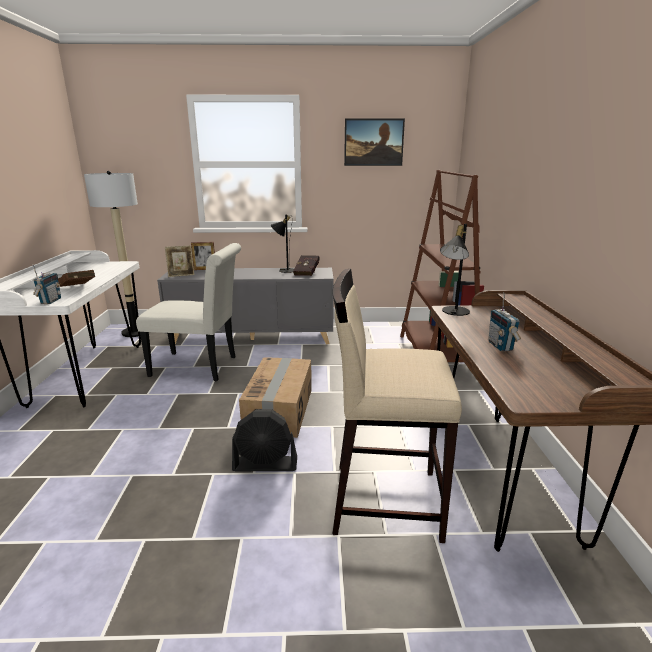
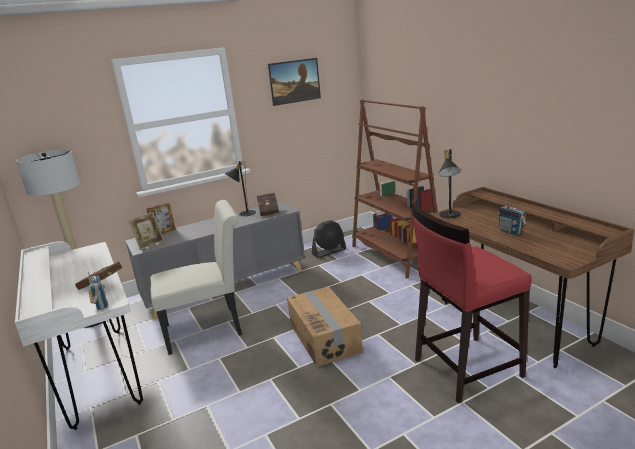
camera: 25 degrees left, 0 degrees up
black fan [232,409,297,471] -> black fan moved to [312,220,346,258]
beige stool [332,269,462,543] -> red stool [411,203,532,403]

